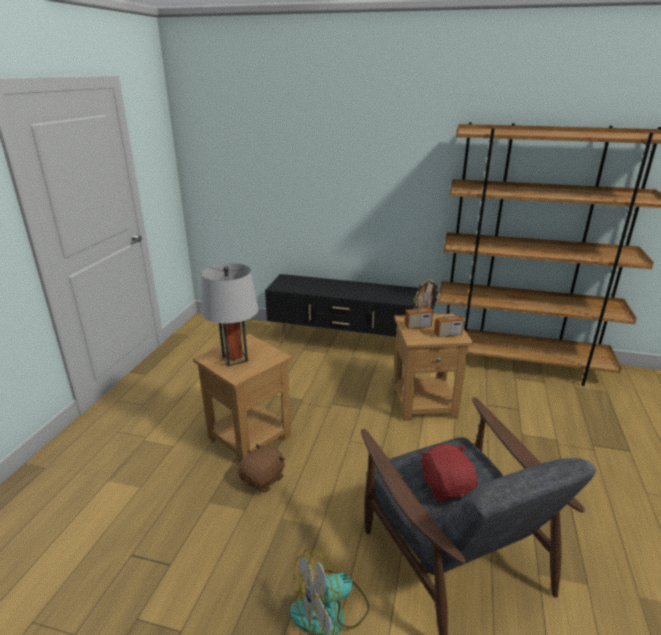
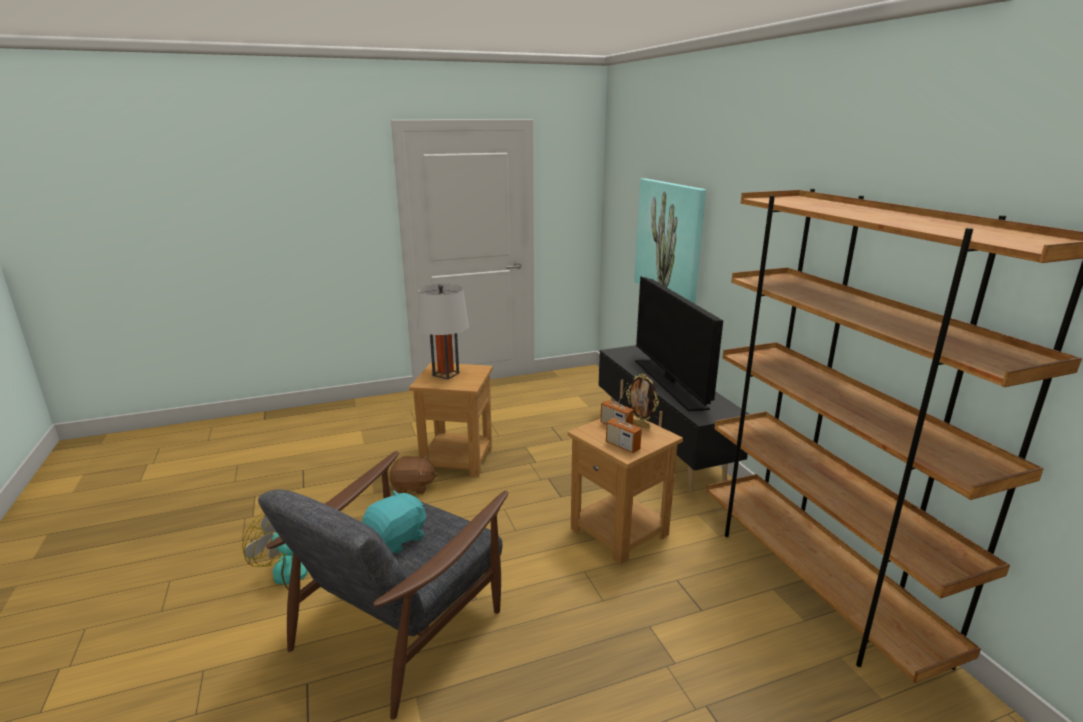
camera: 55 degrees right, 5 degrees down
red plush toy [421,444,477,501] -> turquoise plush toy [362,490,426,554]
none -> picture [634,178,706,304]
none -> television [635,276,723,411]

